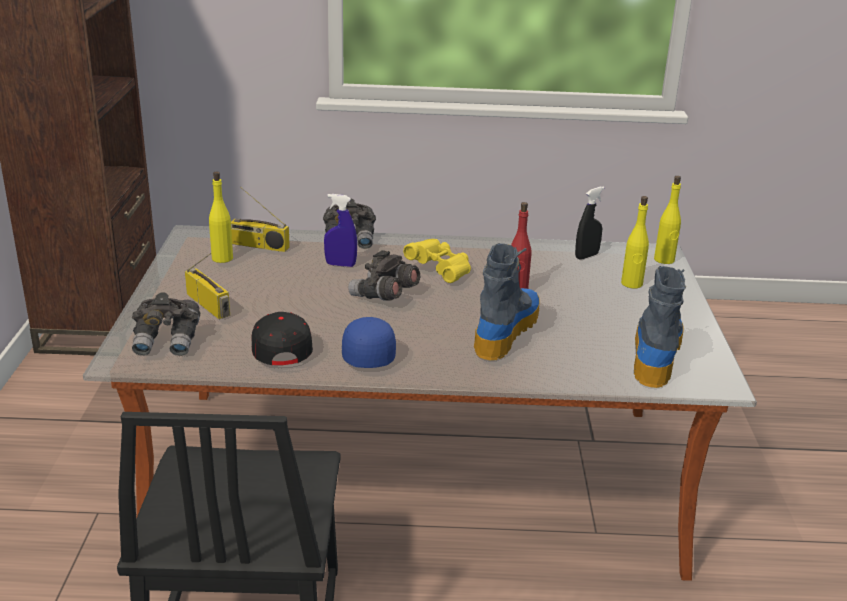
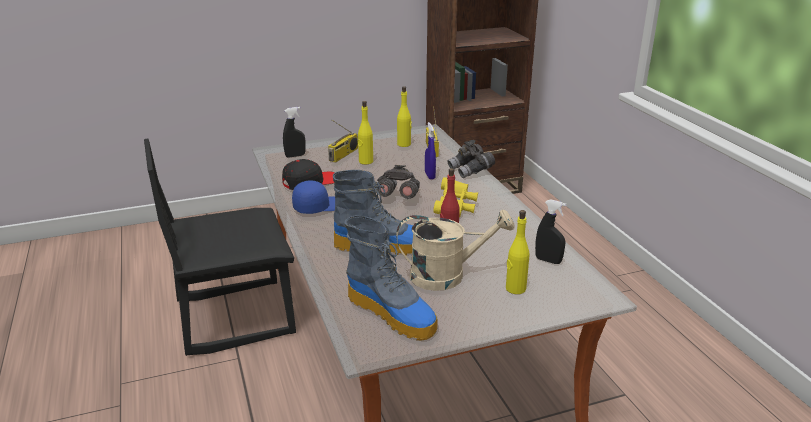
camera: 70 degrees right, 0 degrees up
grey binoculars [132,293,200,356] -> black spray bottle [283,107,306,158]
boot [634,266,686,388] -> boot turned 45 degrees clockwise [344,215,438,341]
yellow bottle [654,176,681,264] -> yellow bottle moved to [358,101,373,164]
none -> beige watering can [396,210,514,291]

